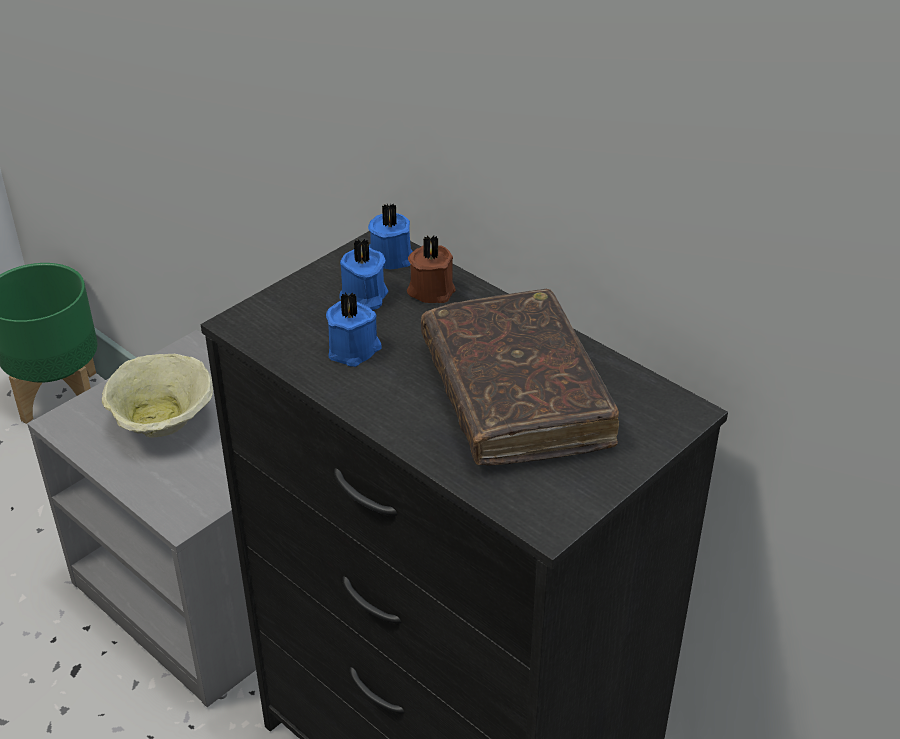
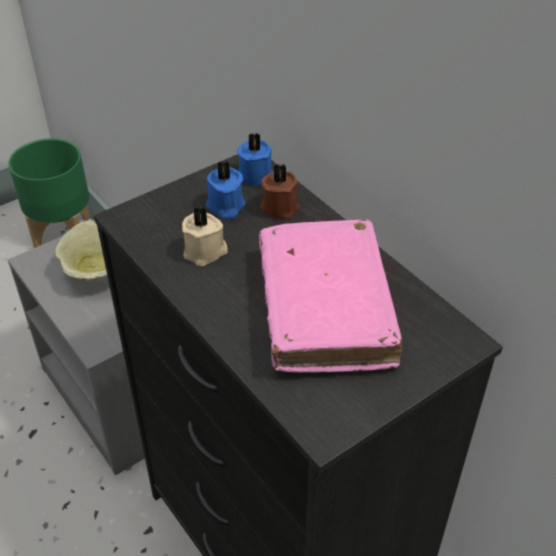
camera: 10 degrees right, 5 degrees up
blue candle [326,292,382,367] -> beige candle [182,207,228,266]
brown book [421,289,619,466] -> pink book [259,220,402,372]

